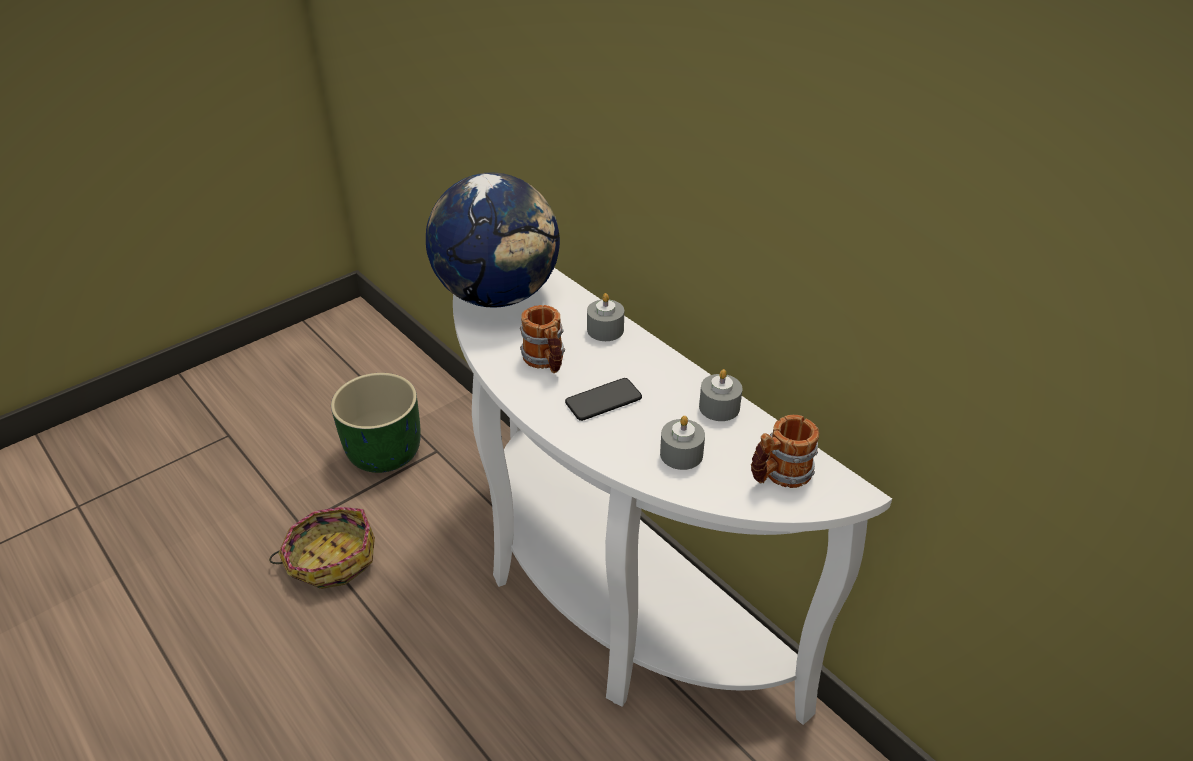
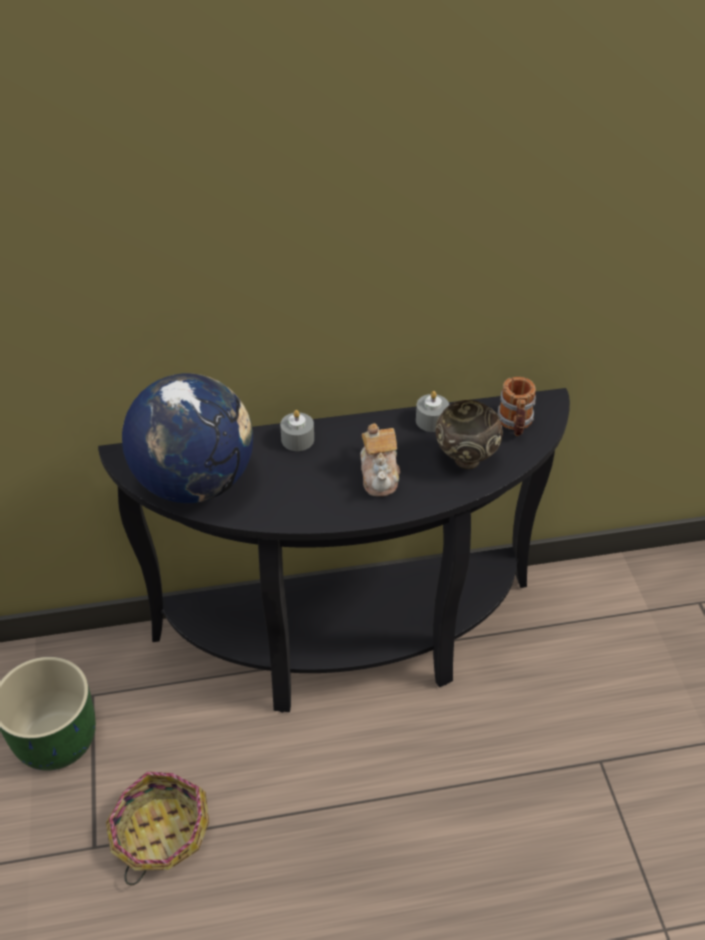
camera: 60 degrees left, 5 degrees up
white console table [453,268,892,725] -> black console table [98,388,570,712]
mug [520,305,565,373] -> none
phone [565,378,642,421] -> teapot [361,423,400,497]
grey candle [660,416,705,470] -> brown bowl [435,400,503,469]

